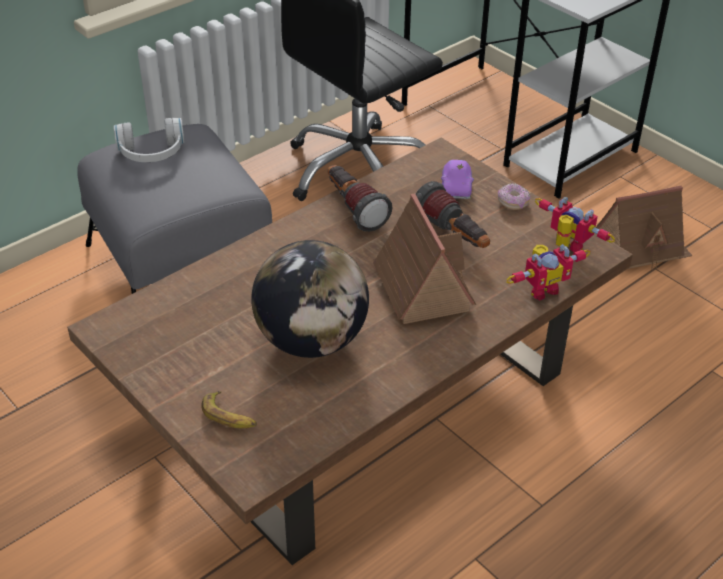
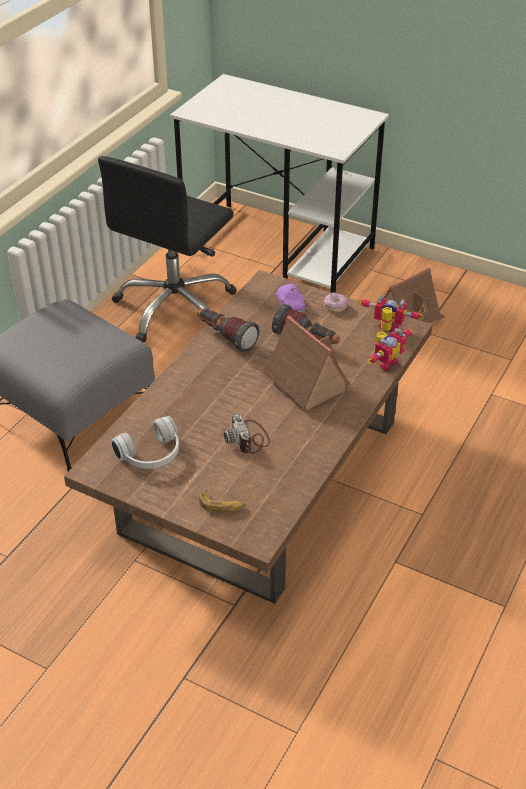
camera: 20 degrees left, 0 degrees up
white headphones [114,118,185,162] -> white headphones moved to [111,416,179,469]
globe [251,240,369,358] -> camera [224,414,270,454]

